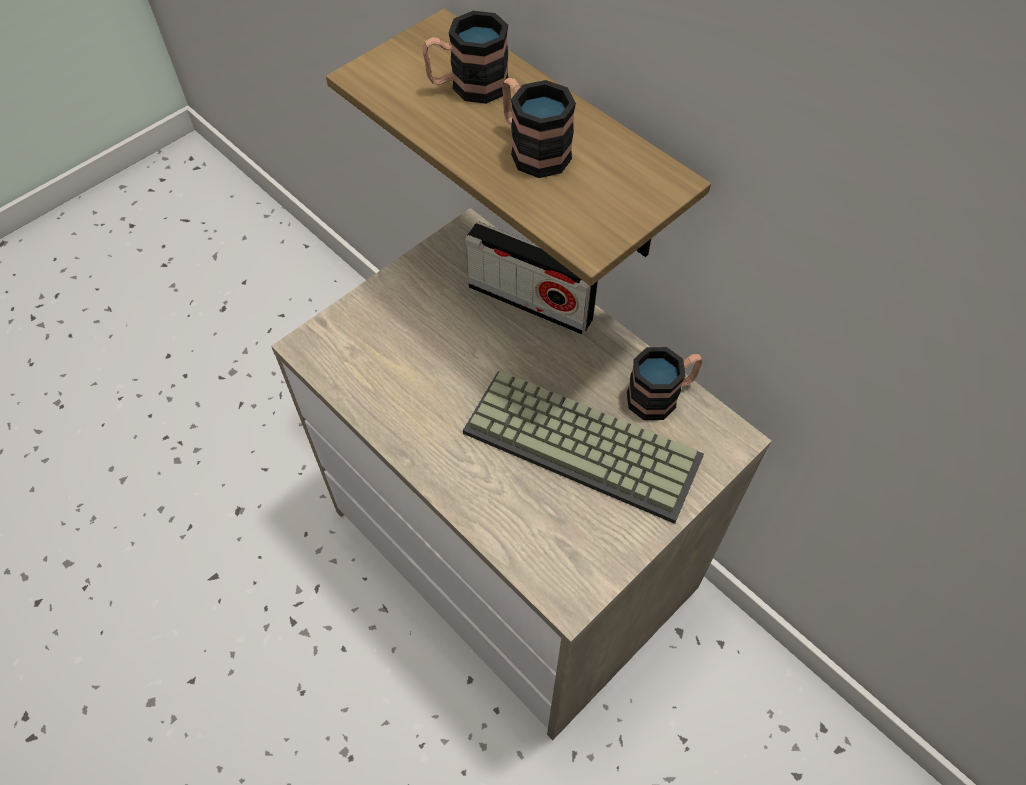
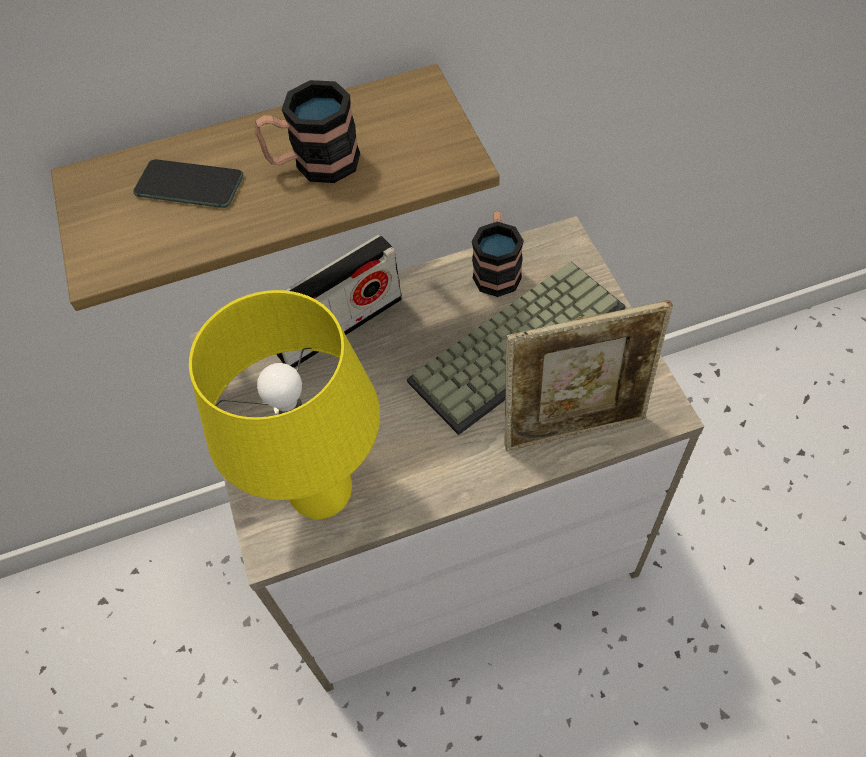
camera: 60 degrees left, 0 degrees up
mug [423,11,508,104] -> phone [133,159,243,208]
none -> yellow table lamp [189,290,380,519]
none -> picture frame [504,300,673,451]

